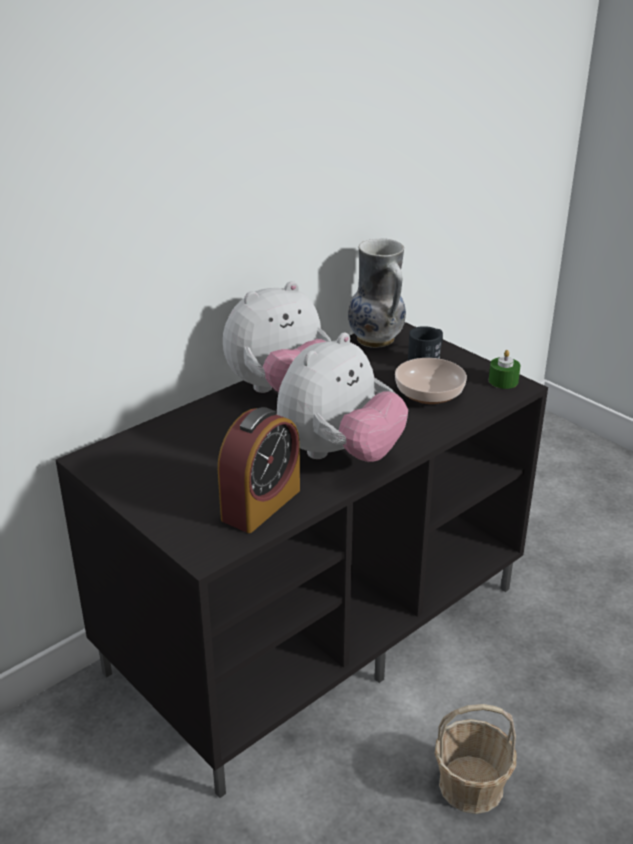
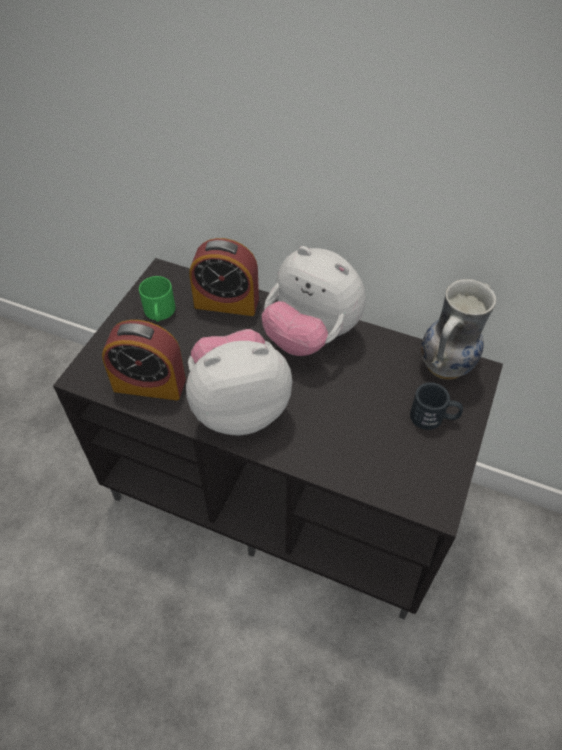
camera: 65 degrees right, 20 degrees up
plush toy [277,332,408,462] -> plush toy turned 150 degrees clockwise [186,329,292,435]
bowl [395,358,467,404] -> none
basket [435,704,517,814] -> none
green candle [489,350,521,389] -> none
none -> green mug [139,276,175,322]
none -> alarm clock [189,238,259,316]

